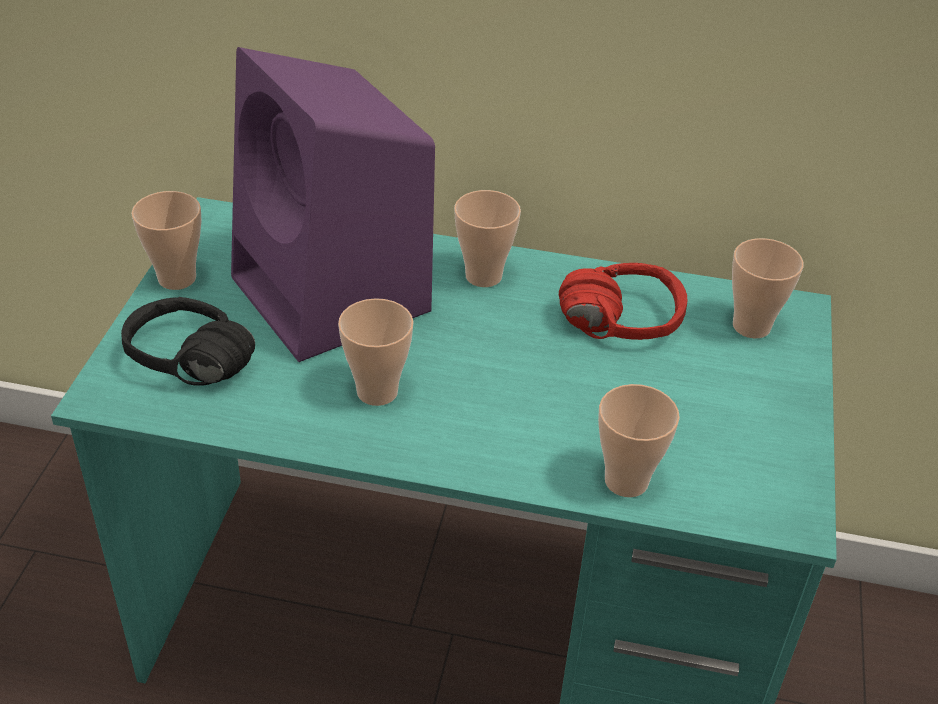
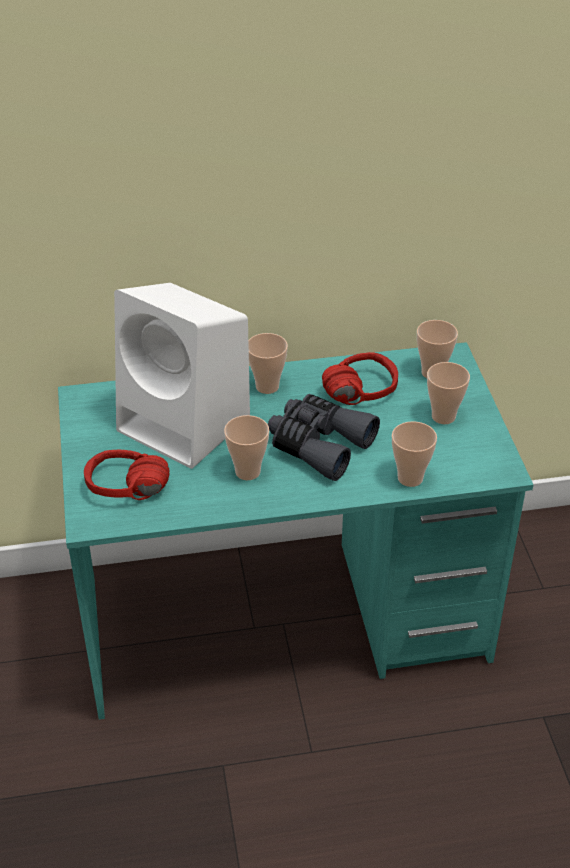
camera: 20 degrees left, 0 degrees up
black headphones [121,297,255,386] -> red headphones [84,450,169,500]
cup [131,191,202,290] -> cup moved to [427,362,470,424]
purple speaker [231,47,435,362] -> white speaker [114,283,250,469]
none -> grey binoculars [268,394,380,481]

